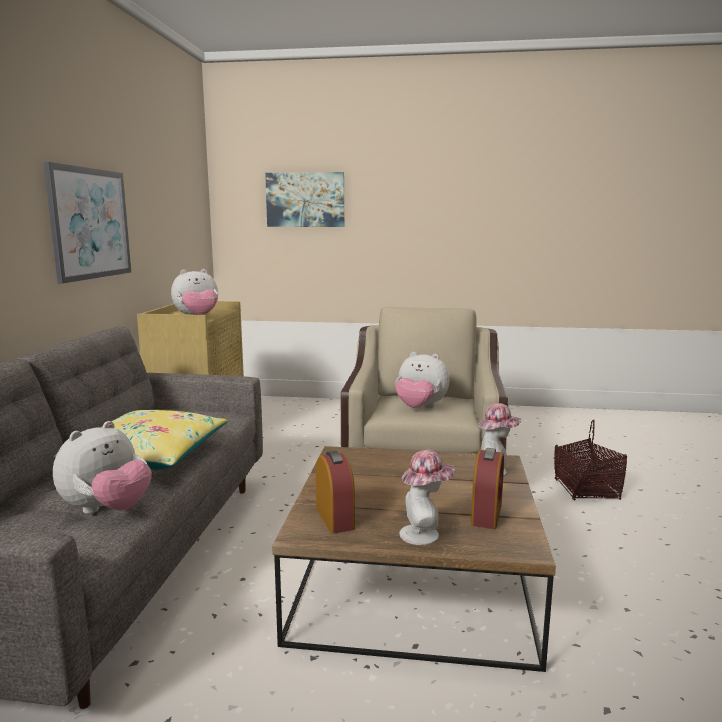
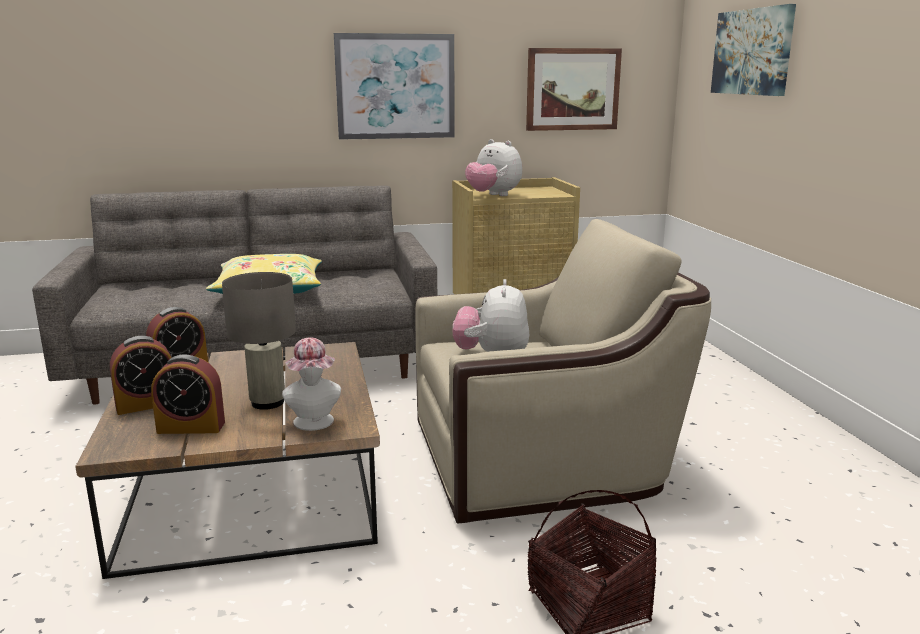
camera: 70 degrees right, 5 degrees up
plush toy [53,421,152,514] -> none
hat [400,450,455,545] -> alarm clock [110,336,172,415]
none -> grey table lamp [222,272,296,410]
none -> picture [526,48,622,131]

